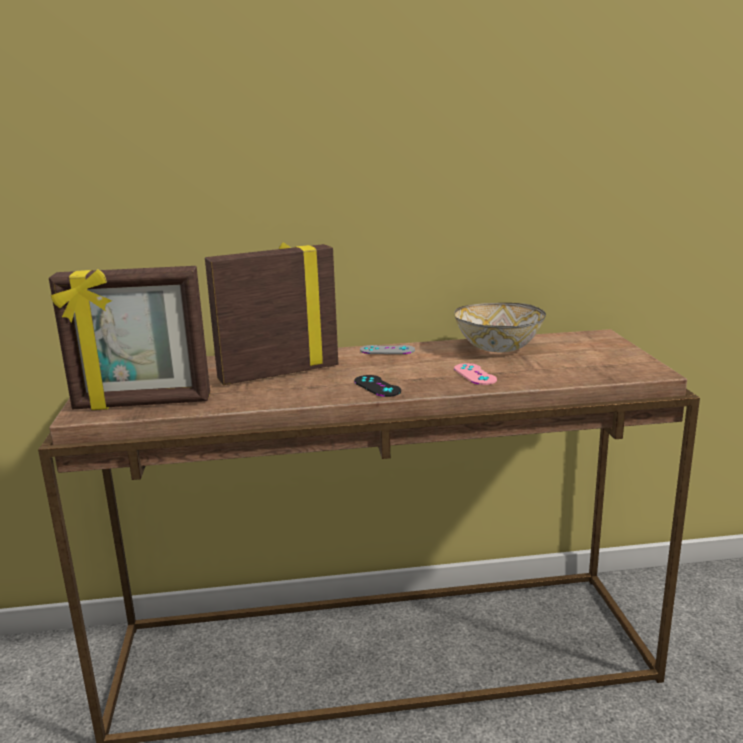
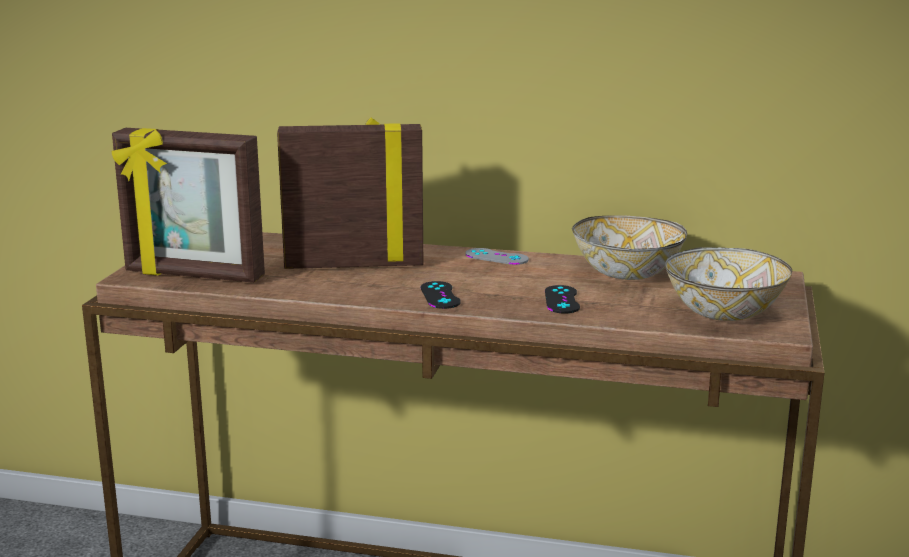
camera: 20 degrees right, 0 degrees up
pink game controller [454,363,497,385] -> black game controller [545,285,580,314]
none -> bowl [665,247,792,321]

